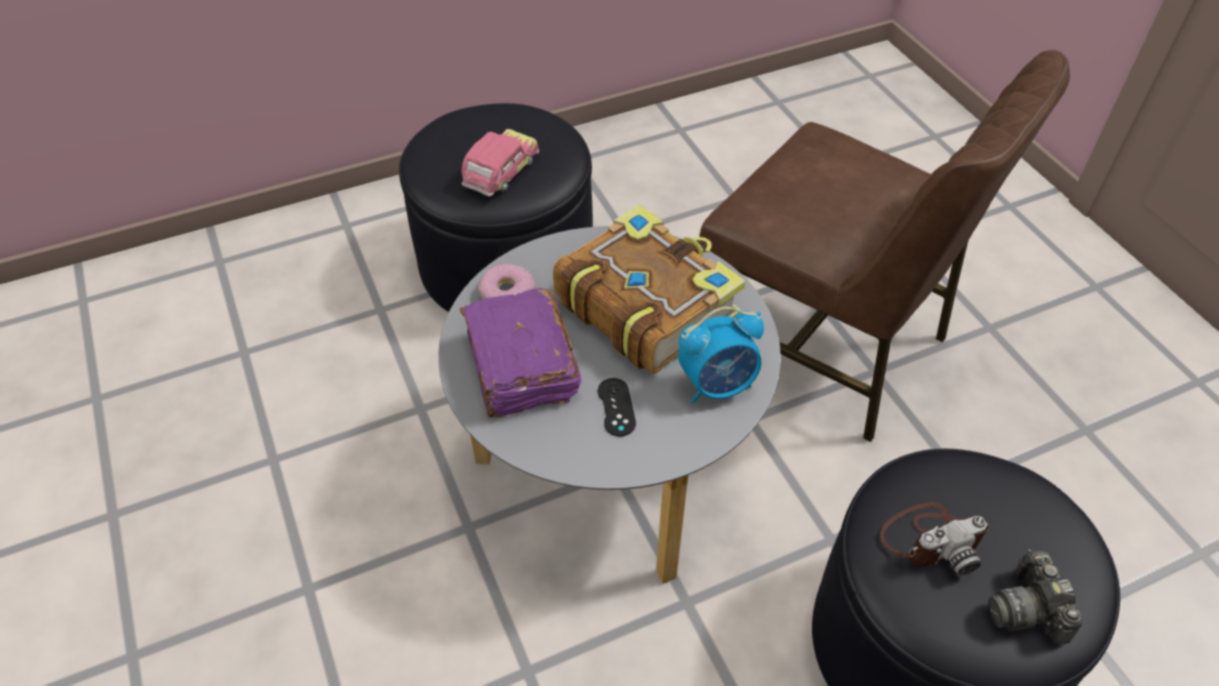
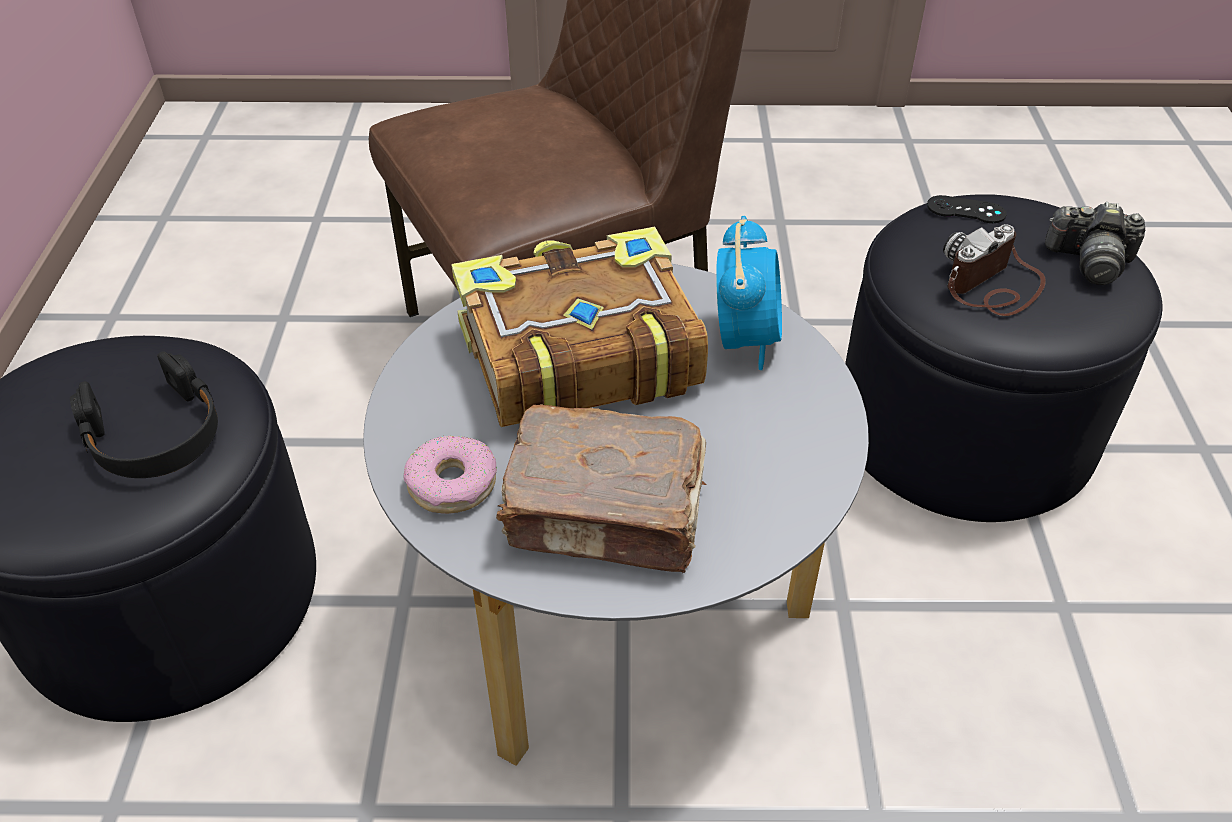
camera: 65 degrees left, 5 degrees down
purple book [460,288,581,418] -> brown book [496,404,706,573]
toy car [461,129,539,197] -> black headphones [70,351,218,478]
black game controller [598,378,636,437] -> black game controller moved to [927,195,1007,223]
camera [880,502,989,576] -> camera turned 135 degrees counterclockwise [943,224,1046,316]

